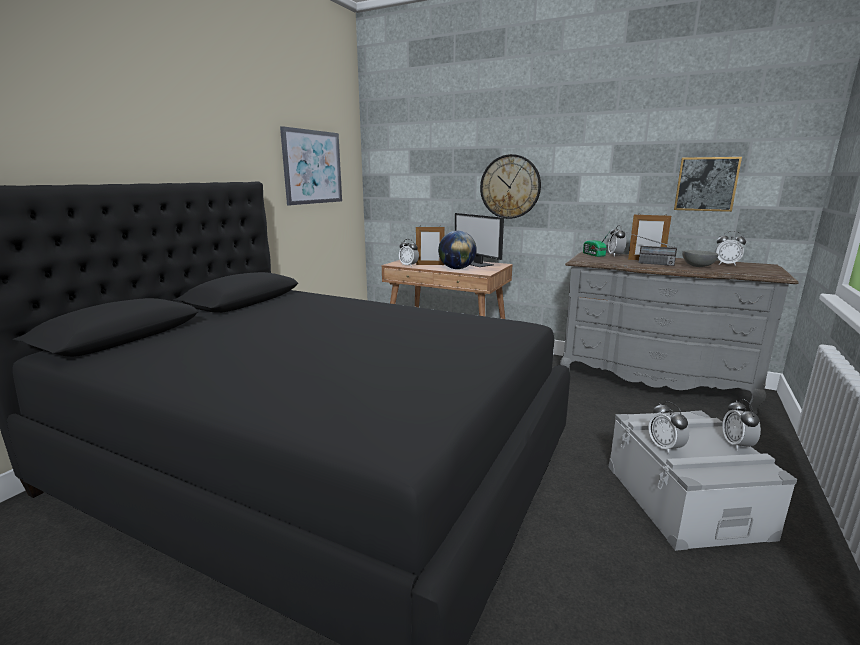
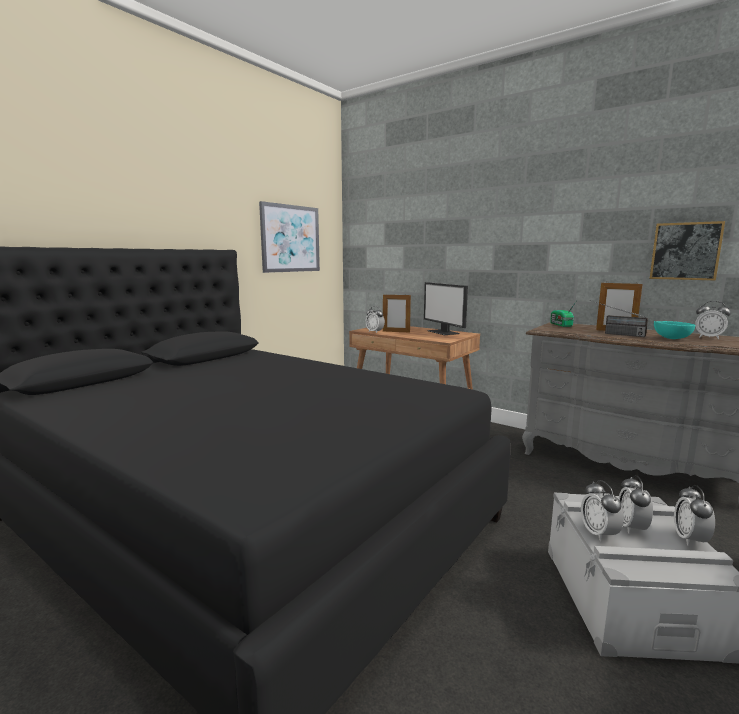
camera: 10 degrees right, 5 degrees down
globe [438,231,477,269] -> none
wall clock [480,154,541,219] -> none
alarm clock [608,225,626,256] -> alarm clock moved to [618,475,653,534]
grey bowl [682,250,719,267] -> turquoise bowl [654,321,695,339]

